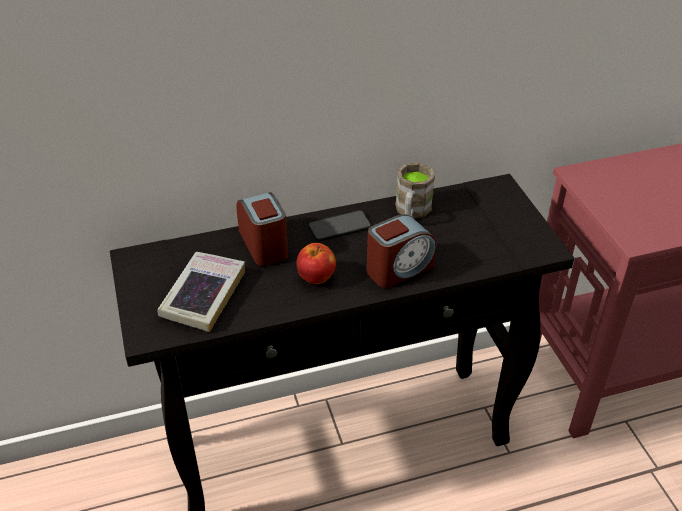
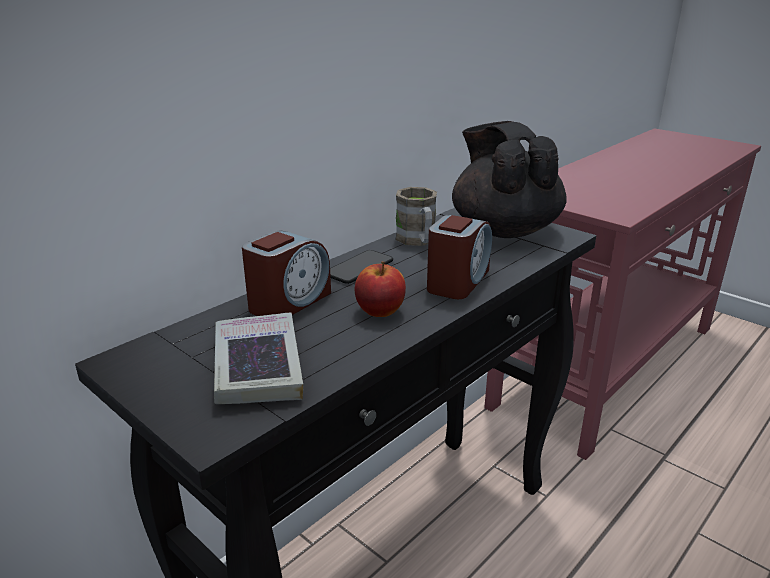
camera: 30 degrees left, 15 degrees down
alarm clock [236,192,288,266] -> alarm clock turned 90 degrees clockwise [242,230,331,316]
none -> black teapot [452,121,567,238]

